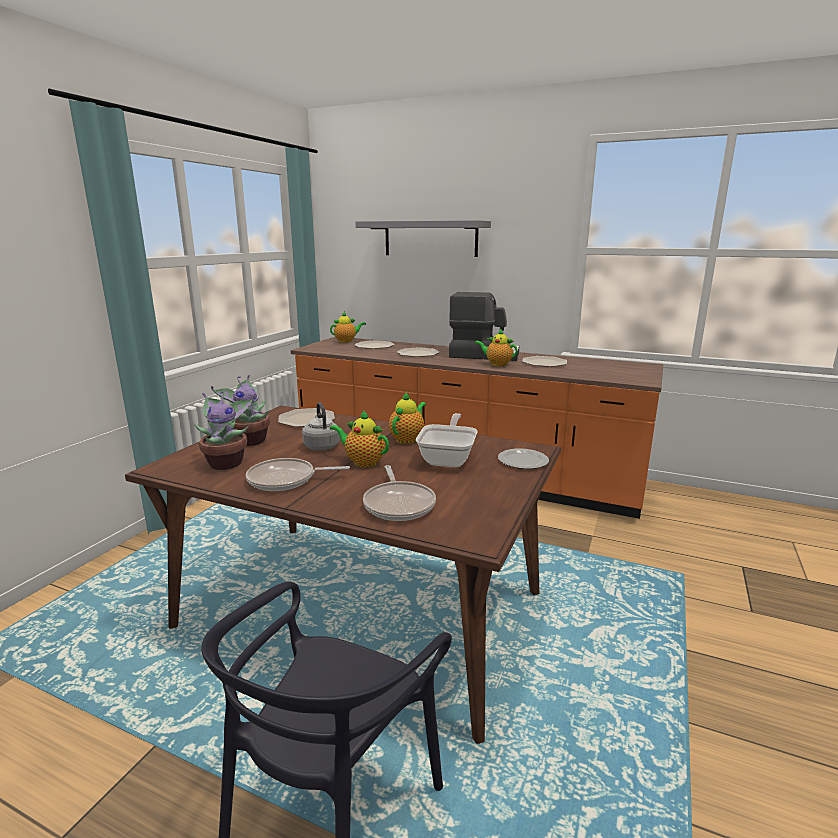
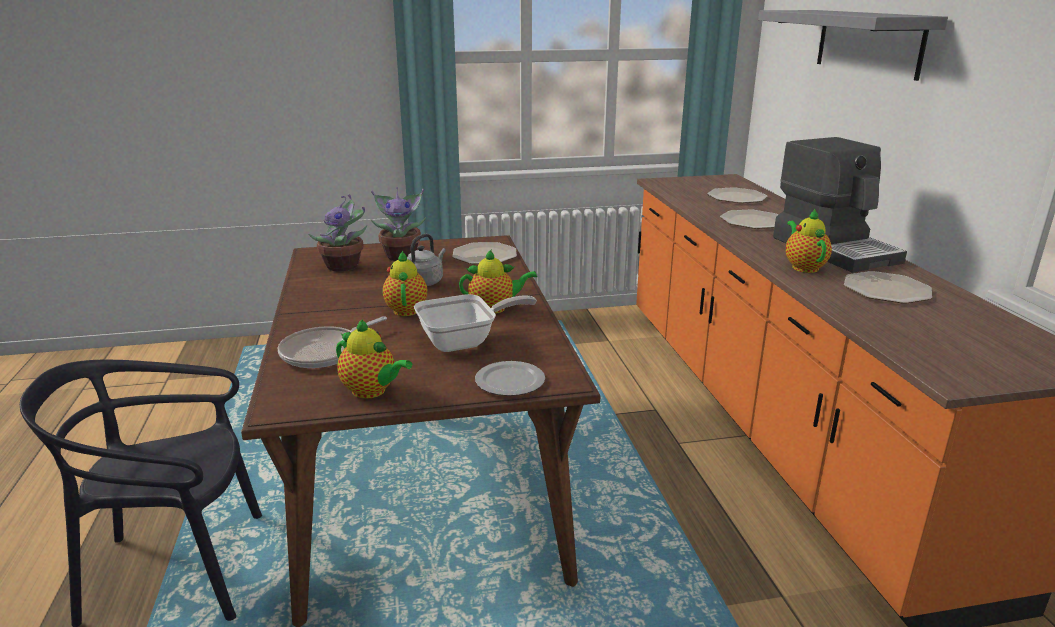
camera: 55 degrees right, 5 degrees up
frying pan [246,458,350,491] -> none
teapot [330,311,366,343] -> teapot moved to [336,319,412,399]

